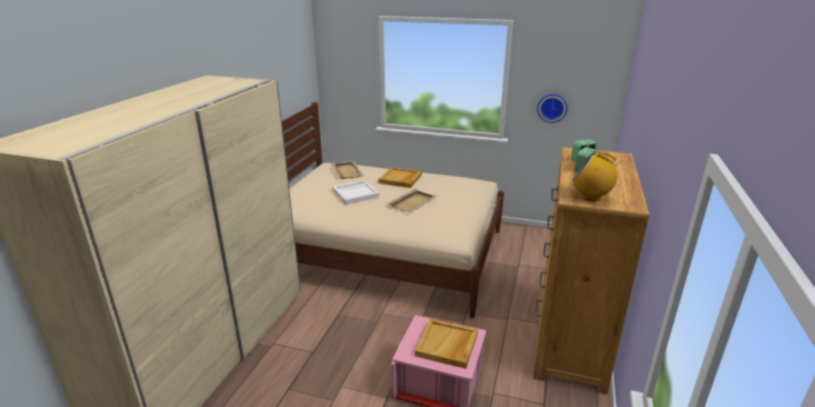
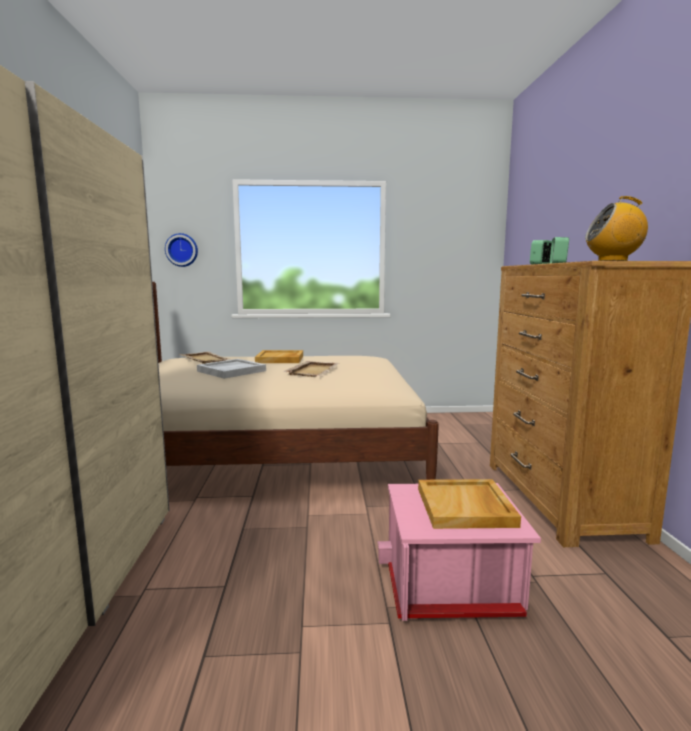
camera: 20 degrees left, 15 degrees down
wall clock [537,94,567,123] -> wall clock moved to [165,233,198,267]

